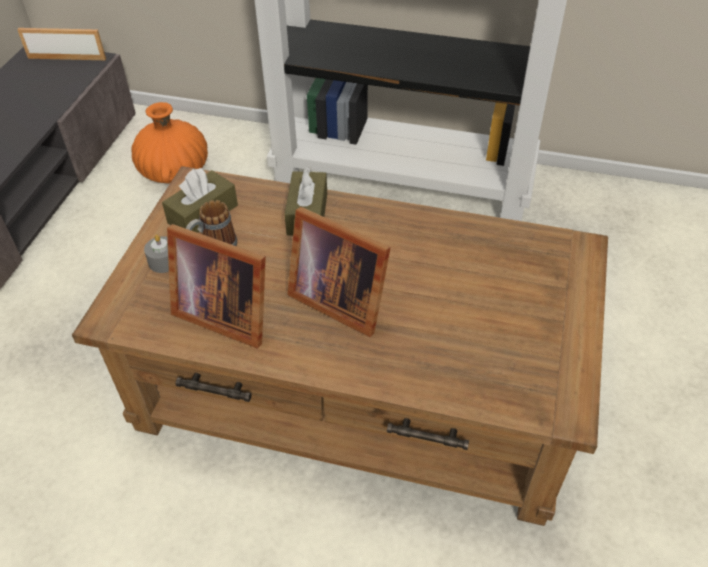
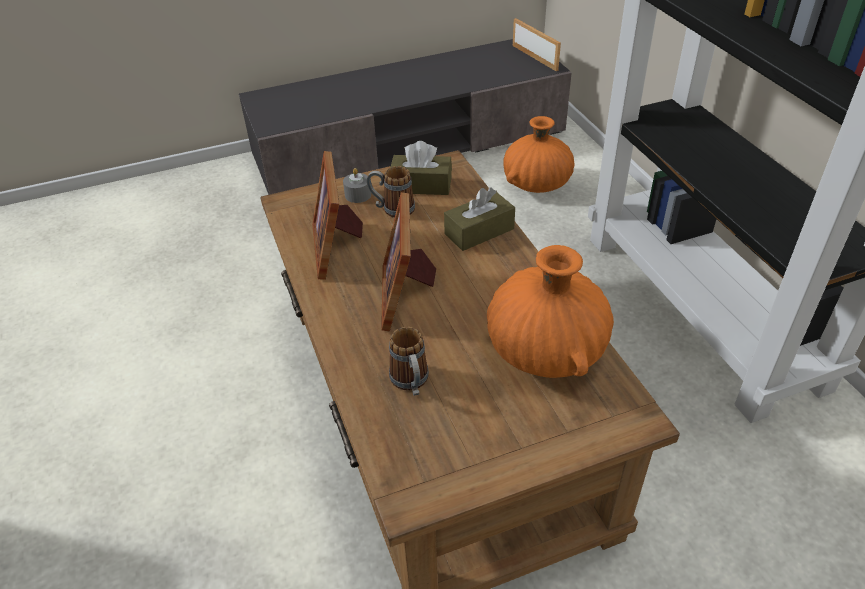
camera: 55 degrees right, 5 degrees down
none -> mug [389,327,429,396]
none -> orange vase [487,245,614,378]

